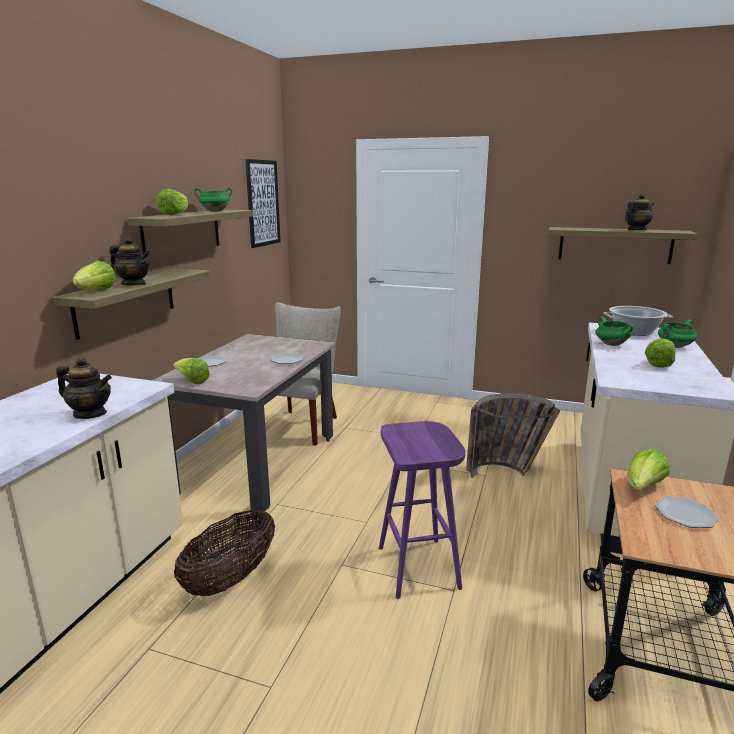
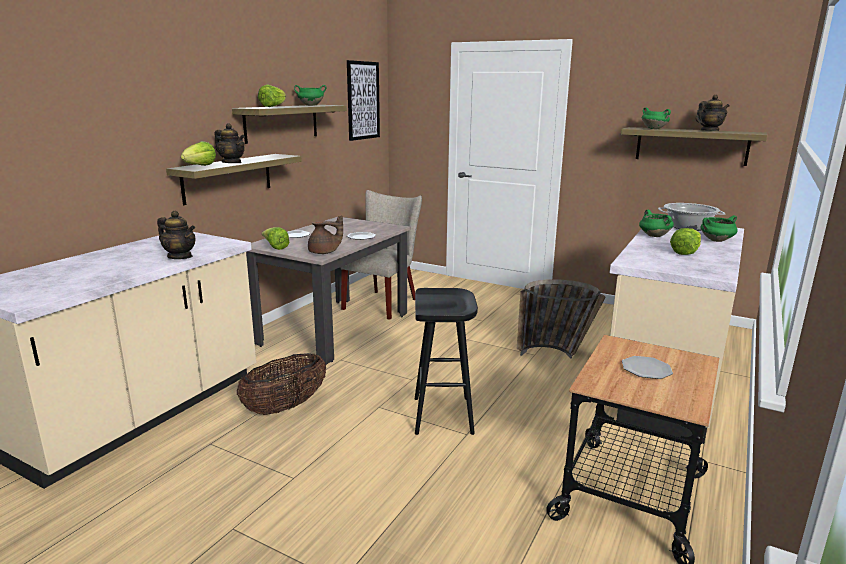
camera: 10 degrees right, 0 degrees up
purple stool [379,421,465,599] -> black stool [415,288,478,435]
lettuce [627,449,670,490] -> none
none -> brown teapot [308,216,343,254]
none -> green cooking pot [642,108,671,129]

